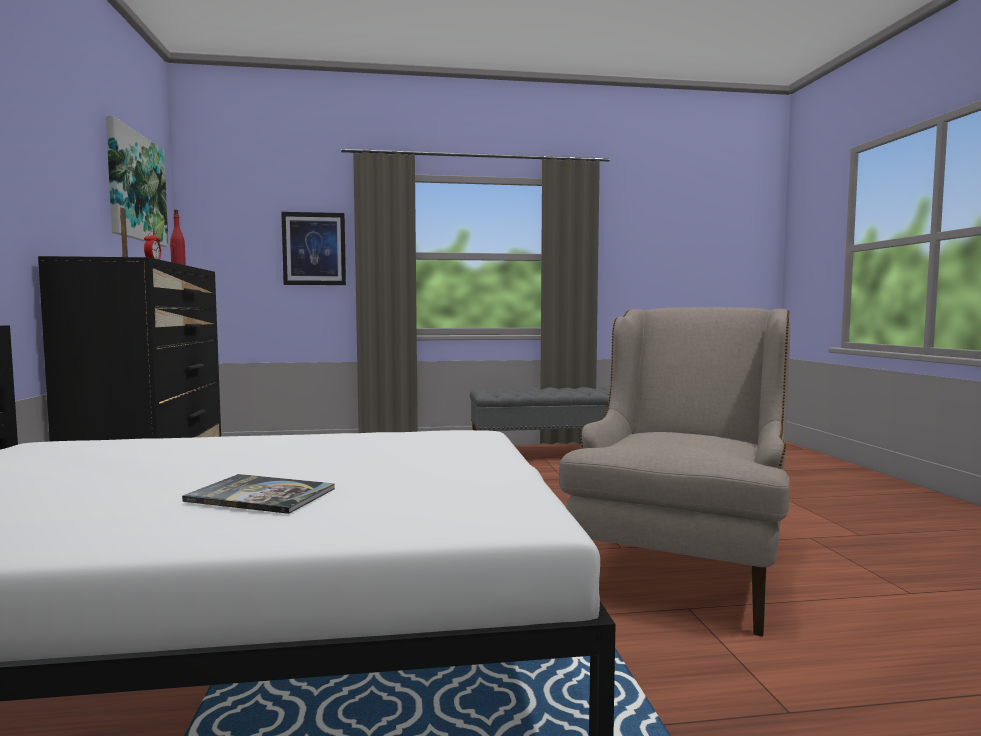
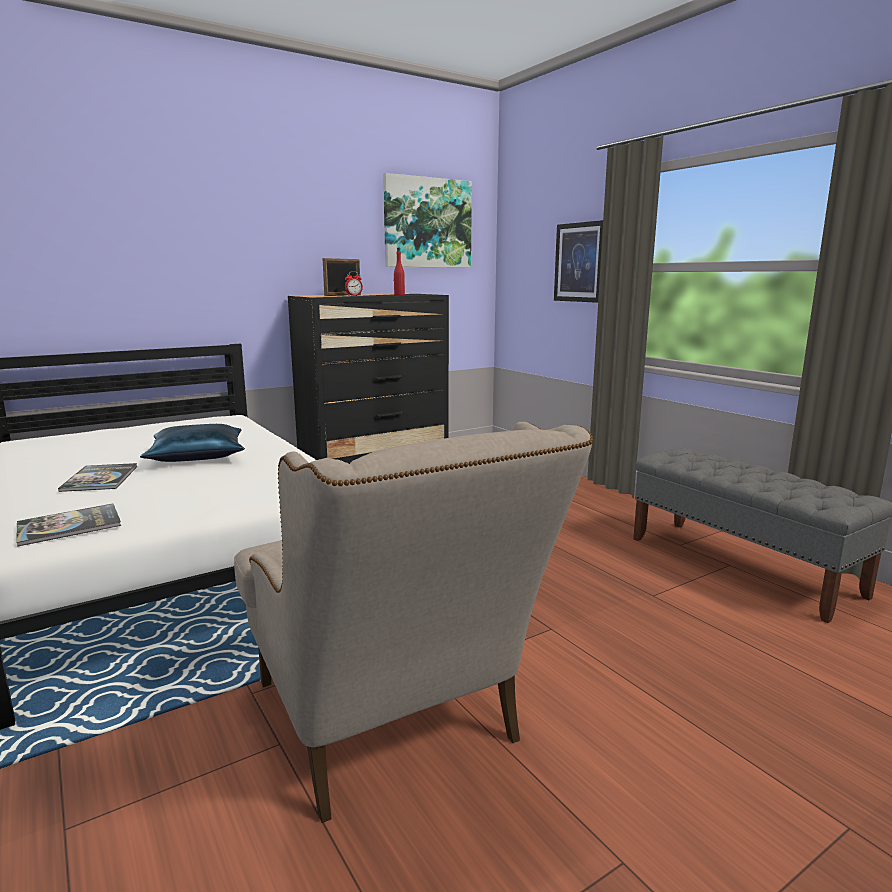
camera: 65 degrees right, 10 degrees up
beige armchair [559,307,790,637] -> beige armchair turned 60 degrees clockwise [234,422,593,823]
none -> book [16,503,121,547]
none -> blue pillow [140,424,245,462]

